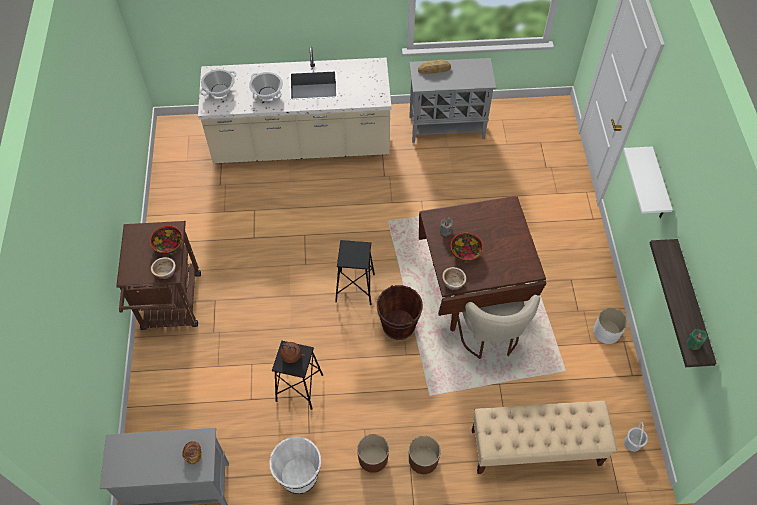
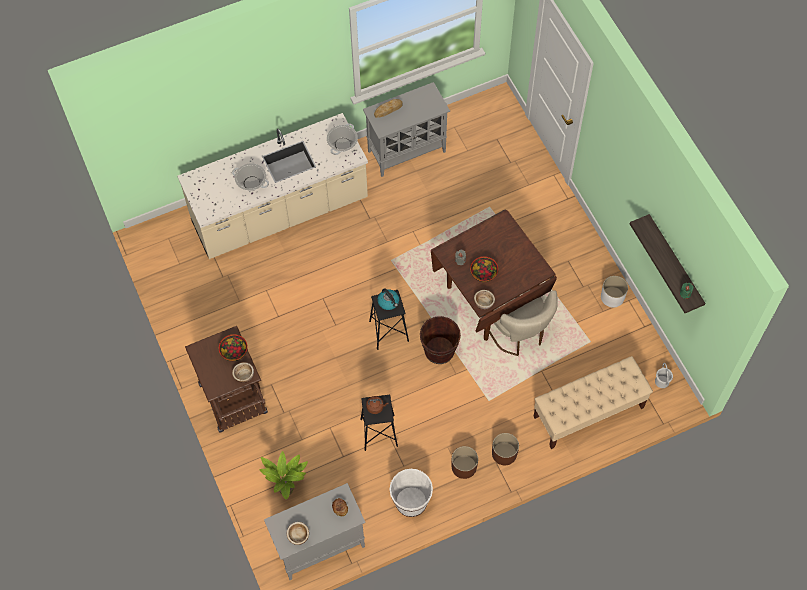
camera: 20 degrees left, 5 degrees up
cooking pot [200,69,236,97] -> cooking pot moved to [327,123,358,155]
white shelf [623,146,673,218] -> none
none -> potted plant [259,451,308,500]
none -> bowl [287,522,309,545]
none -> kettle [378,288,399,310]

